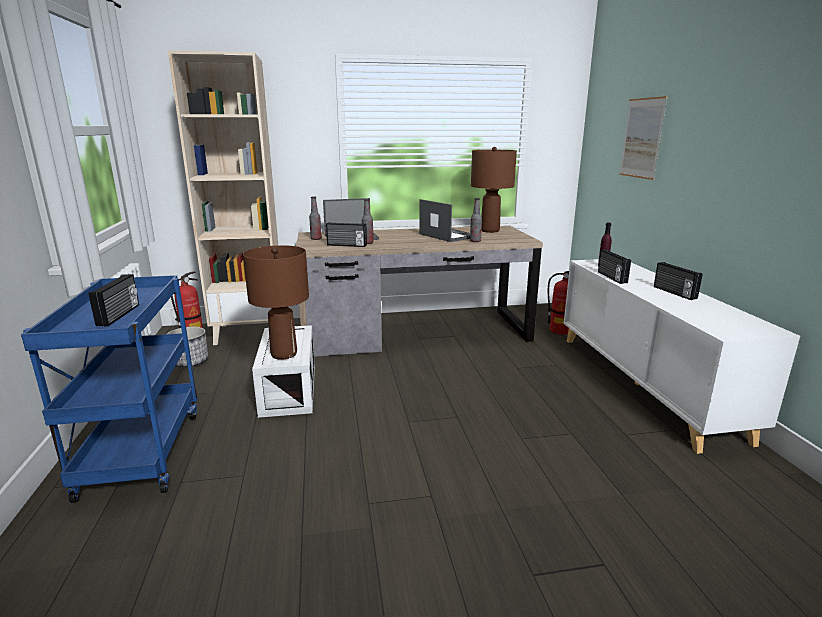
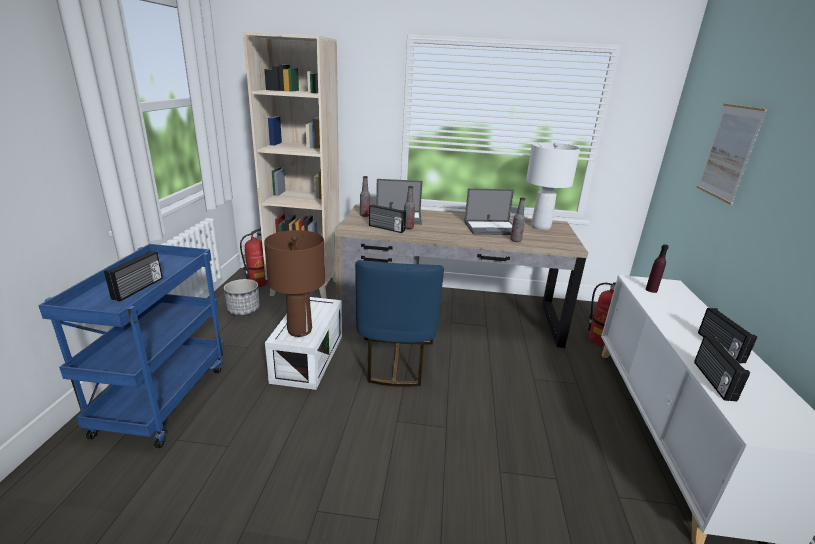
camera: 15 degrees right, 5 degrees up
laptop [419,199,470,242] -> laptop turned 105 degrees clockwise [464,188,514,235]
brown table lamp [471,147,517,233] -> white table lamp [526,142,580,230]
radio [598,250,631,284] -> radio moved to [694,335,750,402]
none -> blue chair [355,260,444,387]

